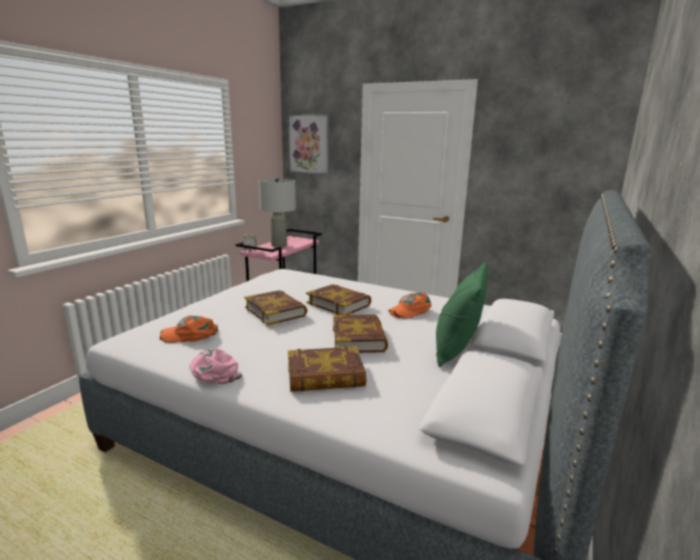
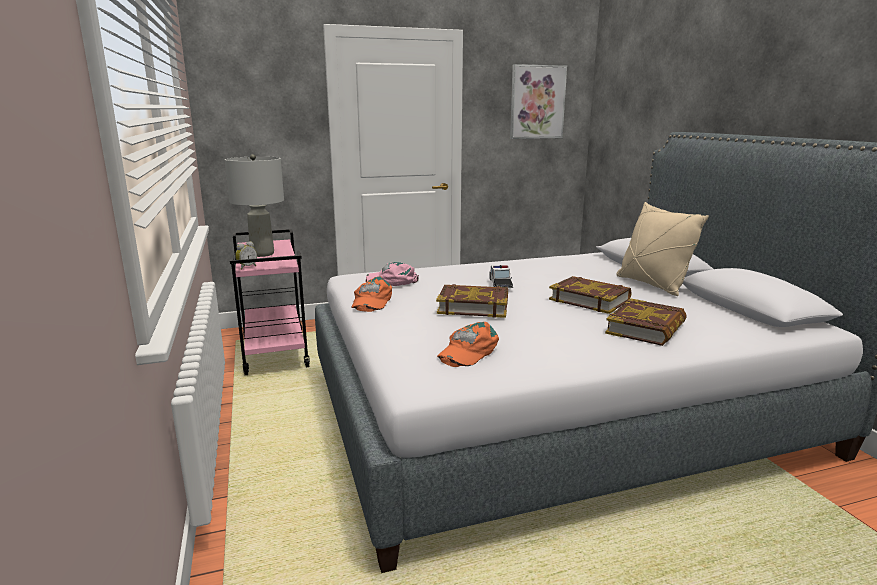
camera: 45 degrees left, 0 degrees up
pink cap [189,348,242,384] -> pink cap moved to [365,262,419,286]
picture [288,115,330,175] -> picture moved to [510,64,567,139]
book [306,284,371,315] -> toy car [489,265,513,288]
orange cap [388,292,432,319] -> orange cap moved to [351,276,392,312]
green pillow [436,262,488,367] -> beige pillow [616,202,709,296]

